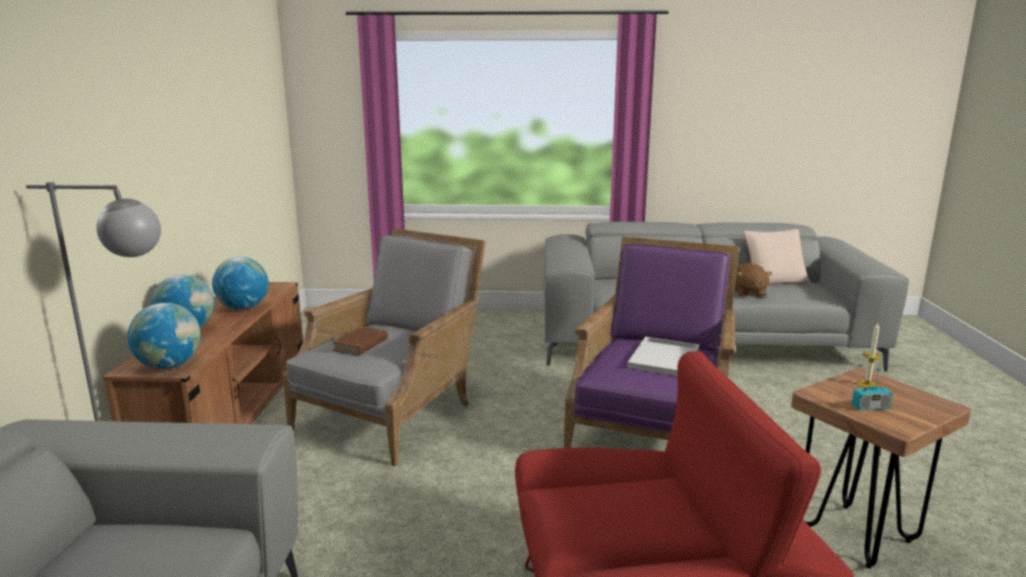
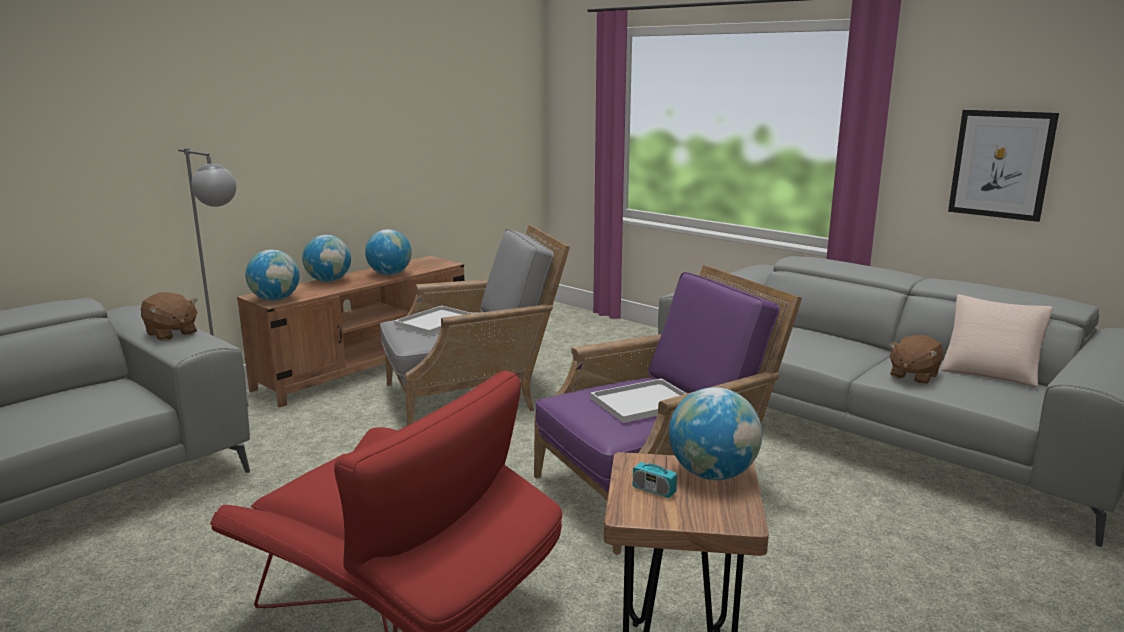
camera: 40 degrees right, 0 degrees up
brown book [332,327,388,356] -> white tray [394,306,474,335]
candle [856,323,882,388] -> globe [669,387,762,480]
none -> brown plush toy [141,292,198,341]
none -> picture [948,110,1059,222]

